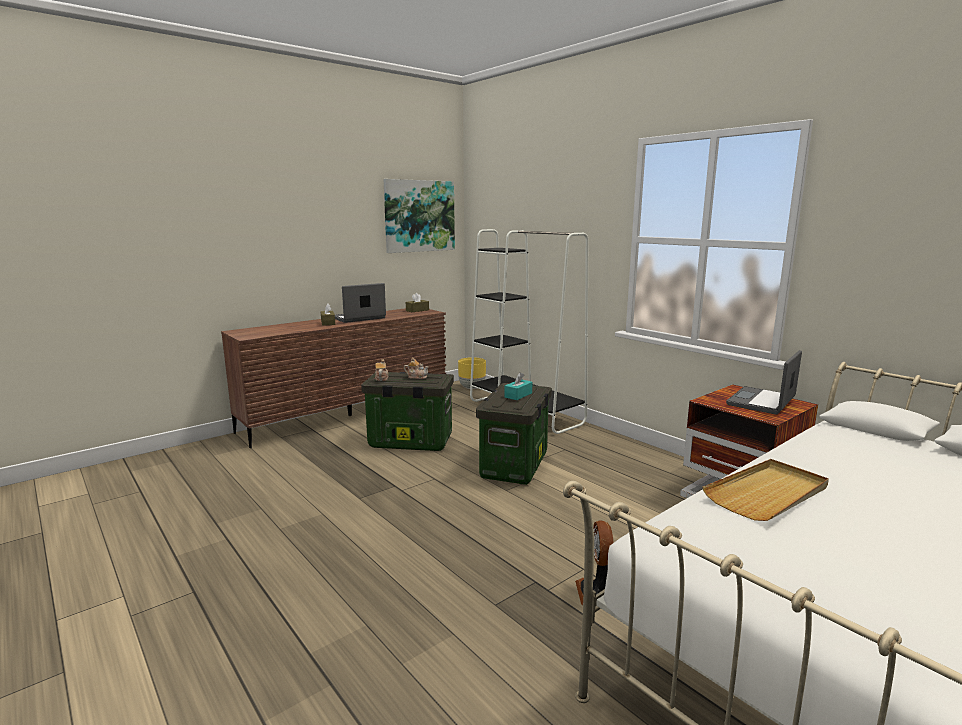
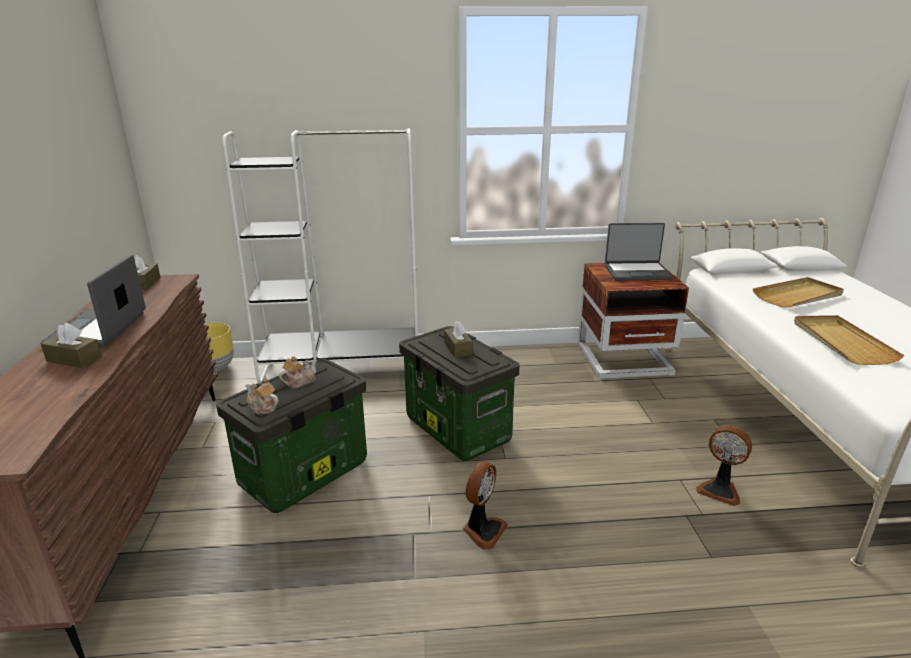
camera: 55 degrees left, 10 degrees up
picture [383,179,455,253] -> none
turquoise tissue box [504,372,532,400] -> brown tissue box [444,321,473,358]
laptop [726,350,802,415] -> laptop turned 75 degrees counterclockwise [605,223,673,280]
none -> fan [463,461,508,550]
none -> beige tray [753,277,844,308]

